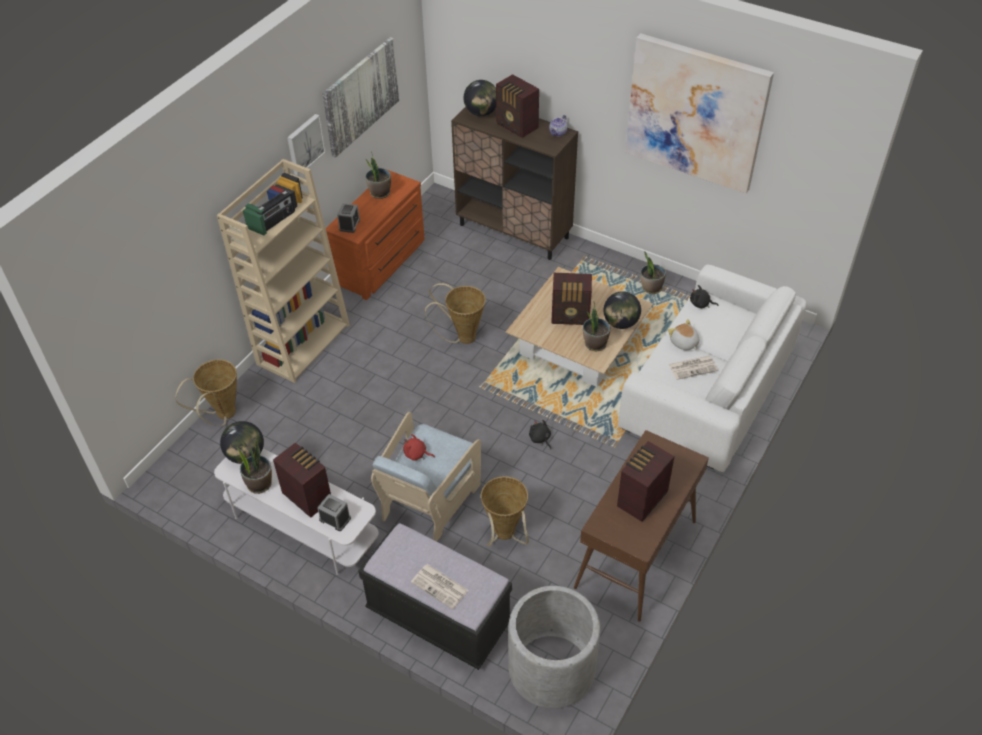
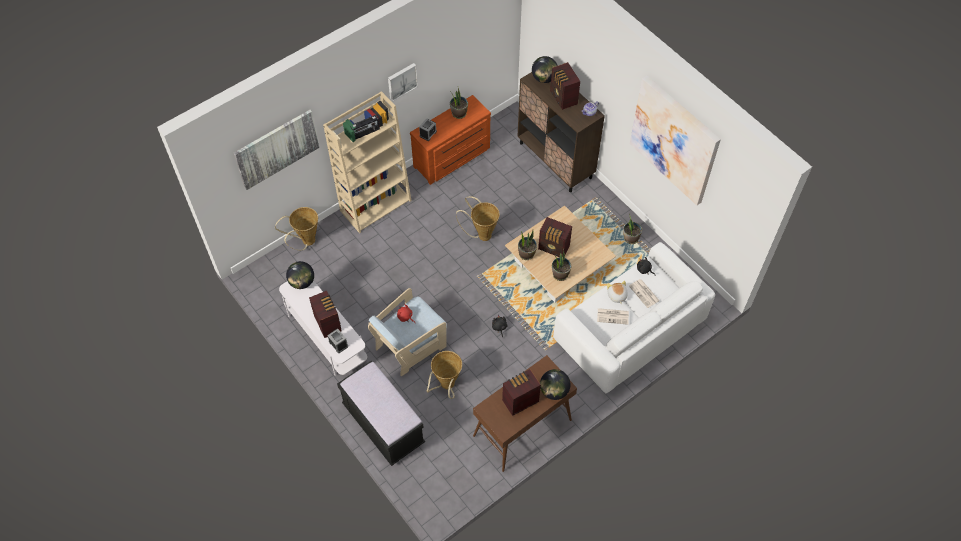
camera: 20 degrees right, 10 degrees up
potted plant [236,439,272,494] -> potted plant moved to [518,230,537,260]
picture [322,37,399,158] -> picture moved to [234,110,319,190]
newspaper [411,564,469,609] -> newspaper moved to [629,279,660,308]
grey planter [508,586,600,709] -> none
globe [603,291,641,329] -> globe moved to [540,369,571,400]

